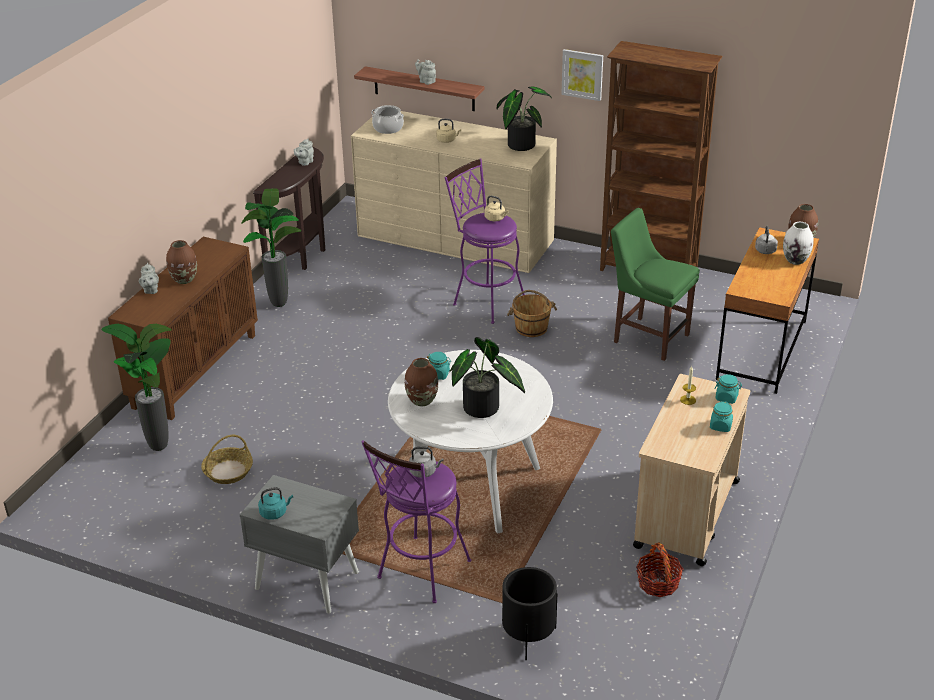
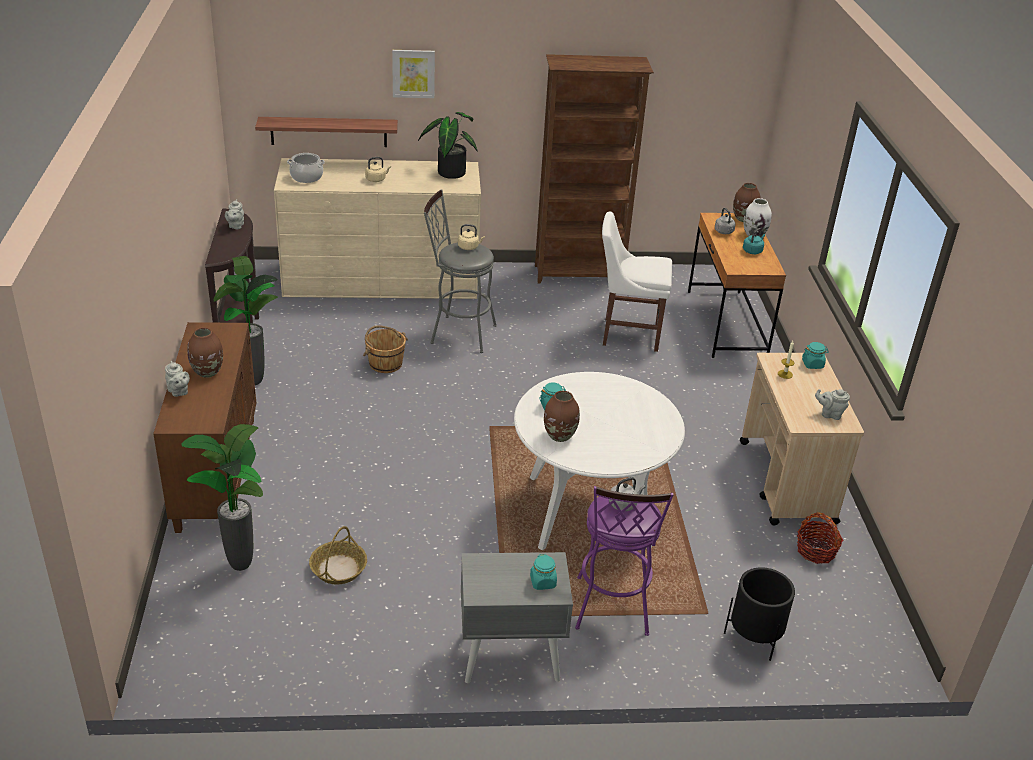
camera: 30 degrees left, 0 degrees up
turquoise kettle [258,487,293,520] -> turquoise kettle moved to [743,228,765,254]
grey teapot [415,59,436,85] -> grey teapot moved to [815,389,850,420]
purple stool [445,158,525,324] -> grey stool [424,189,497,353]
potted plant [449,337,525,418] -> none
brown bucket [507,290,557,337] -> brown bucket moved to [363,325,408,373]
picture [561,49,603,101] -> picture moved to [392,50,435,98]
green chair [611,208,700,361] -> white chair [602,212,672,352]
turquoise jar [710,401,733,432] -> turquoise jar moved to [530,554,557,590]

